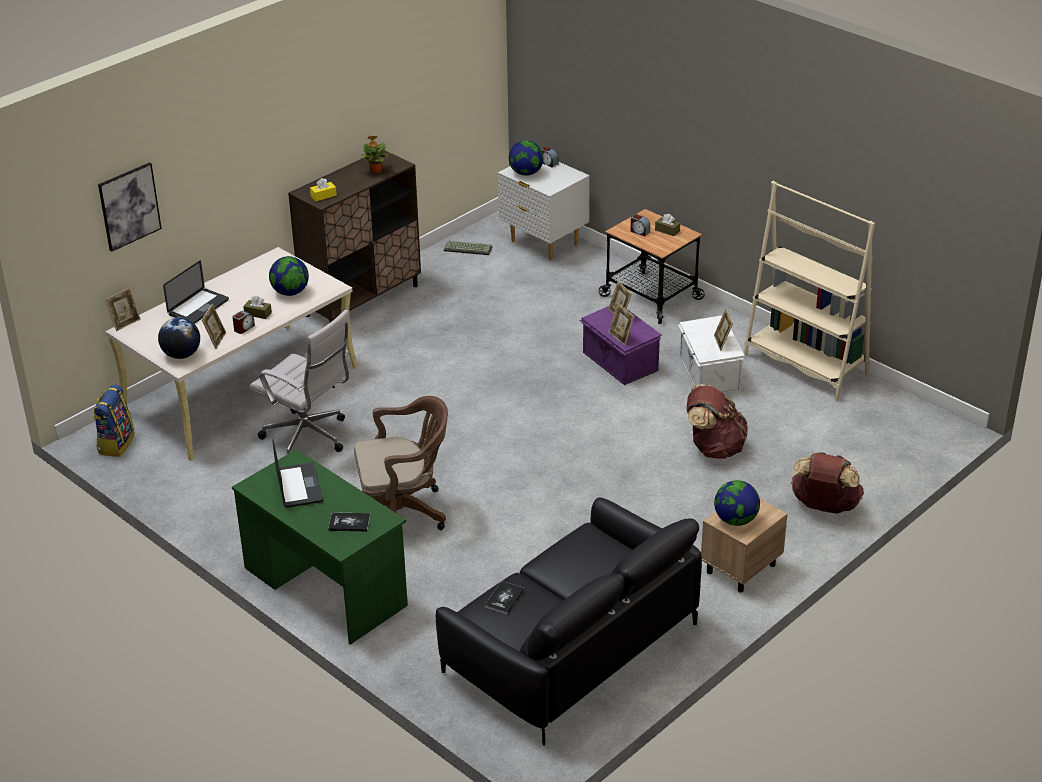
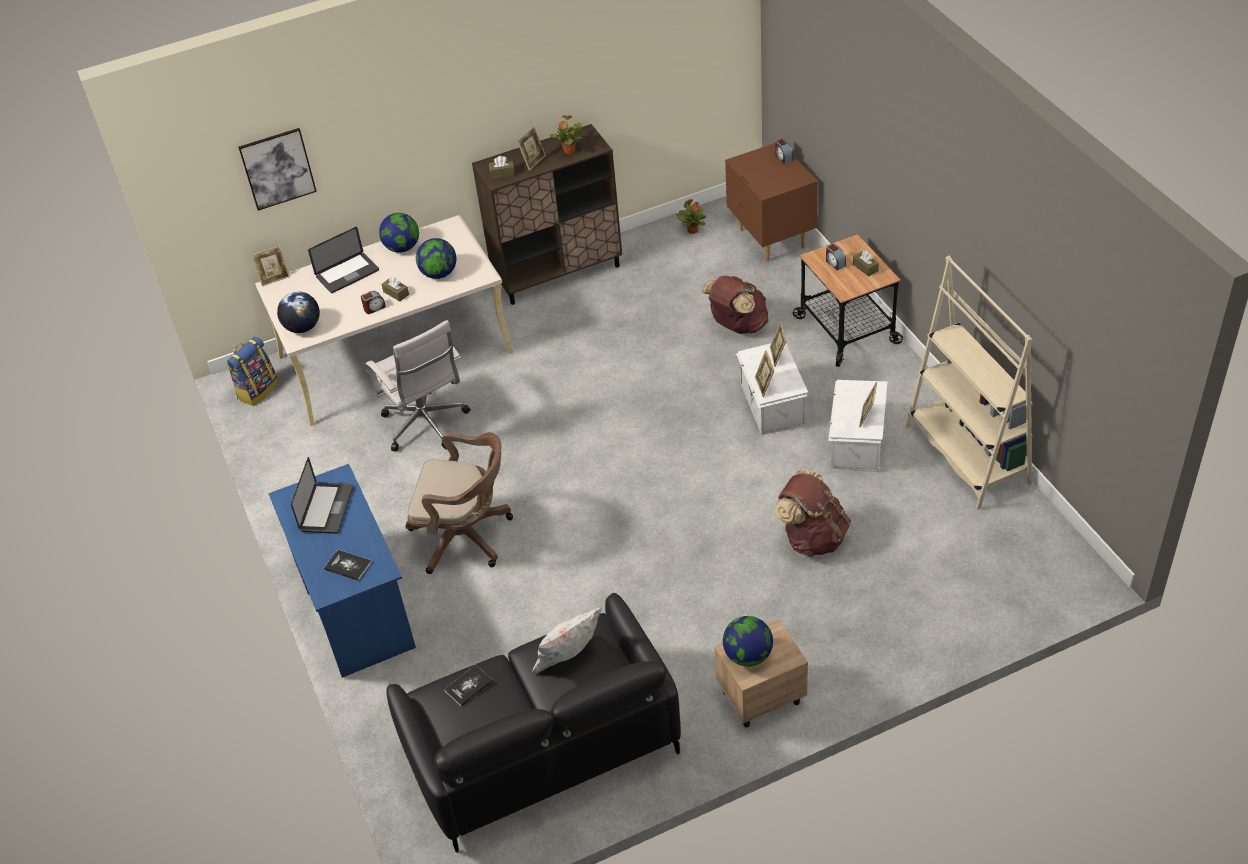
camera: 25 degrees right, 10 degrees up
picture frame [202,304,226,349] -> picture frame moved to [517,126,546,171]
green desk [232,449,408,645] -> blue desk [268,464,416,678]
yellow tissue box [310,178,337,201] -> brown tissue box [489,156,515,179]
keyboard [444,241,493,255] -> potted plant [676,199,706,234]
white nightstand [498,162,590,260] -> brown nightstand [725,143,818,262]
globe [509,140,544,176] -> globe moved to [379,213,419,253]
purple storage box [579,306,662,385] -> white storage box [736,343,808,435]
brown backpack [791,452,864,514] -> brown backpack moved to [701,276,769,334]
none -> white pillow [532,608,602,673]

